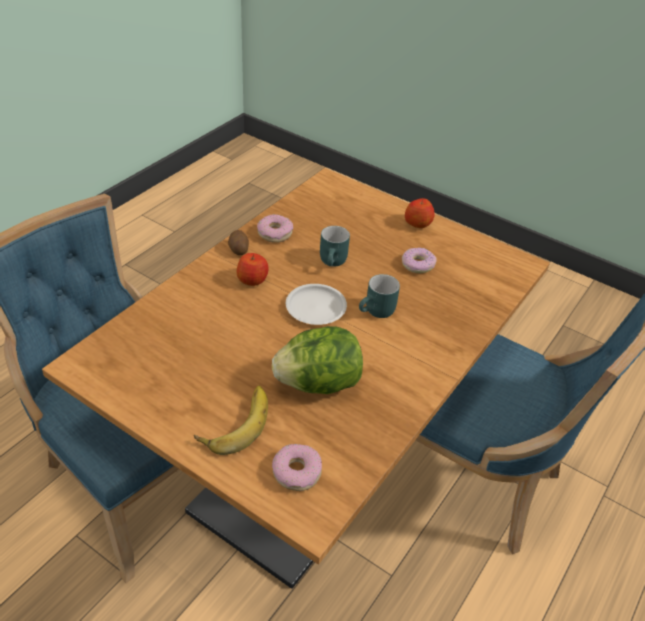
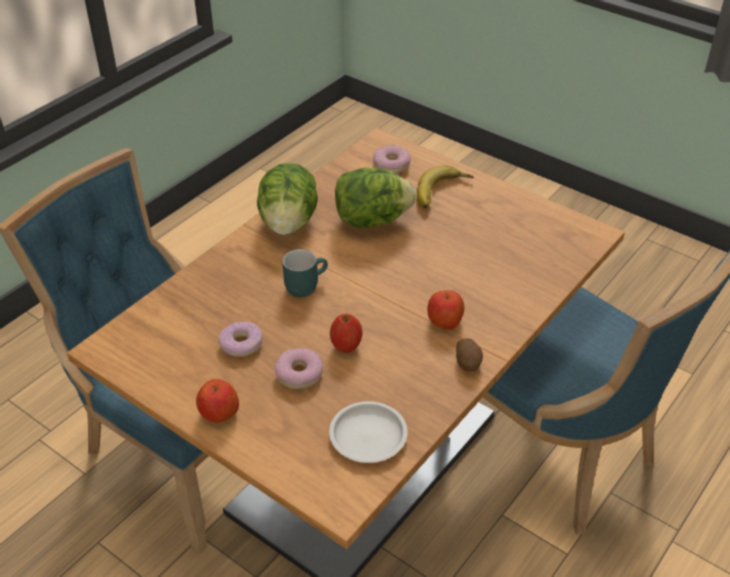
camera: 175 degrees left, 0 degrees up
donut [257,214,293,243] -> donut moved to [275,348,323,390]
white plate [286,284,347,325] -> white plate moved to [329,401,407,463]
turquoise mug [320,226,350,266] -> apple [330,314,363,353]
none -> lettuce [257,163,318,235]

